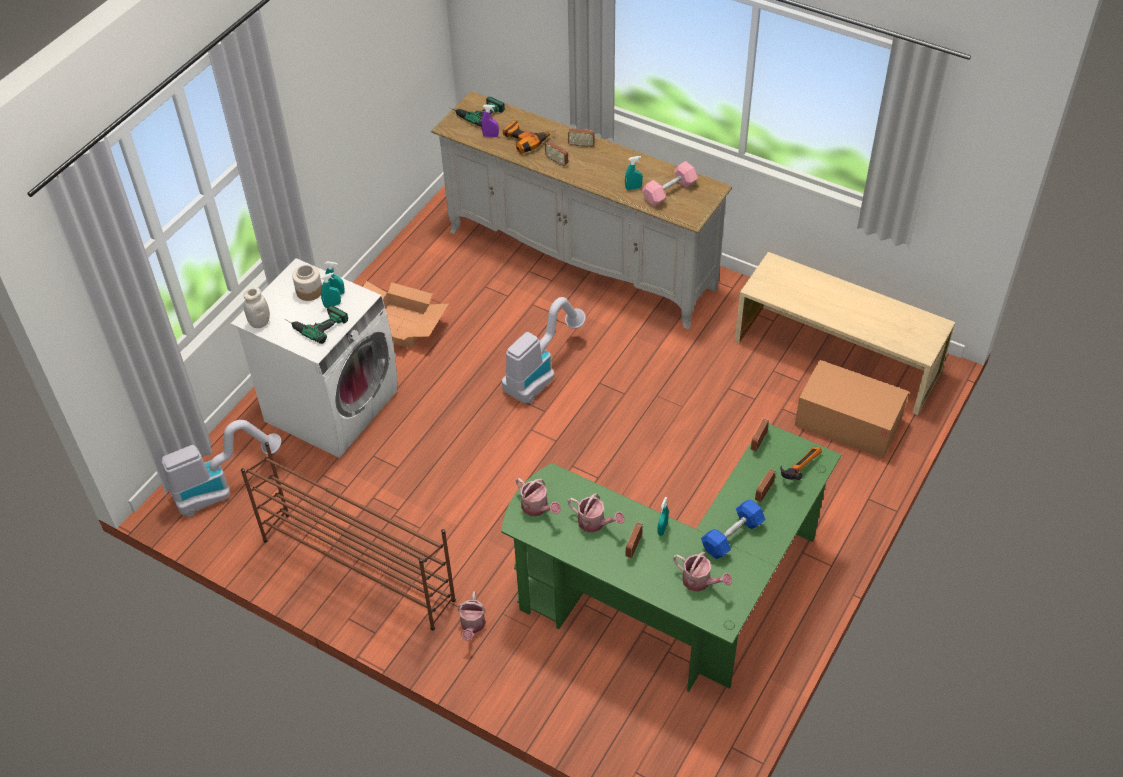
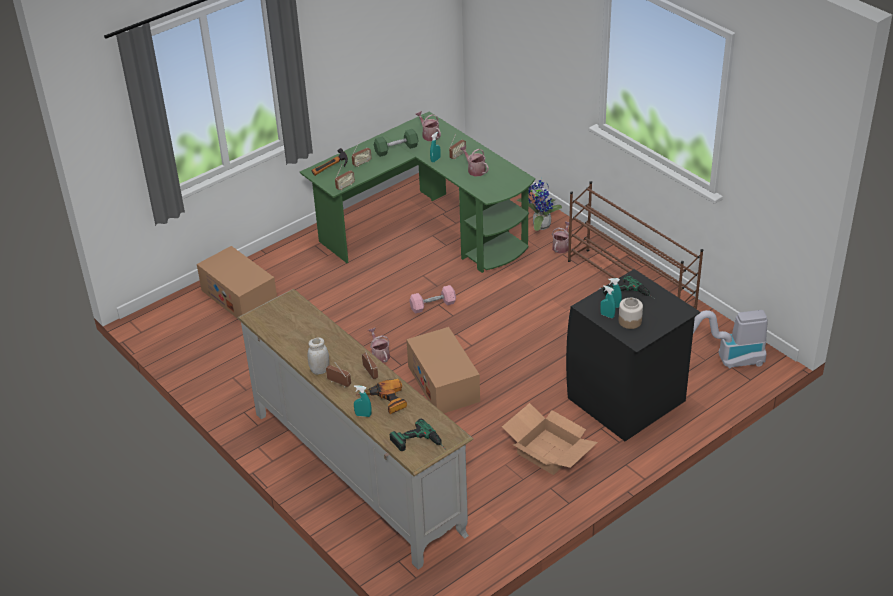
camera: 160 degrees left, 10 degrees down
white washing machine [231,258,397,458] -> black washing machine [566,269,701,441]
white jar [244,287,270,328] -> white jar moved to [308,337,329,375]
purple spray bottle [481,104,499,137] -> none
vacuum cleaner [502,297,586,404] -> cardboard box [406,327,480,413]
watering can [516,478,561,516] -> watering can moved to [368,328,390,363]
turquoise spray bottle [625,156,643,190] -> turquoise spray bottle moved to [354,385,372,417]
pink dumbbell [642,161,698,207] -> pink dumbbell moved to [409,285,456,314]
blue dumbbell [701,499,766,559] -> green dumbbell [374,129,419,157]
beige bench [735,252,955,415] -> none
none -> potted plant [517,178,562,231]

